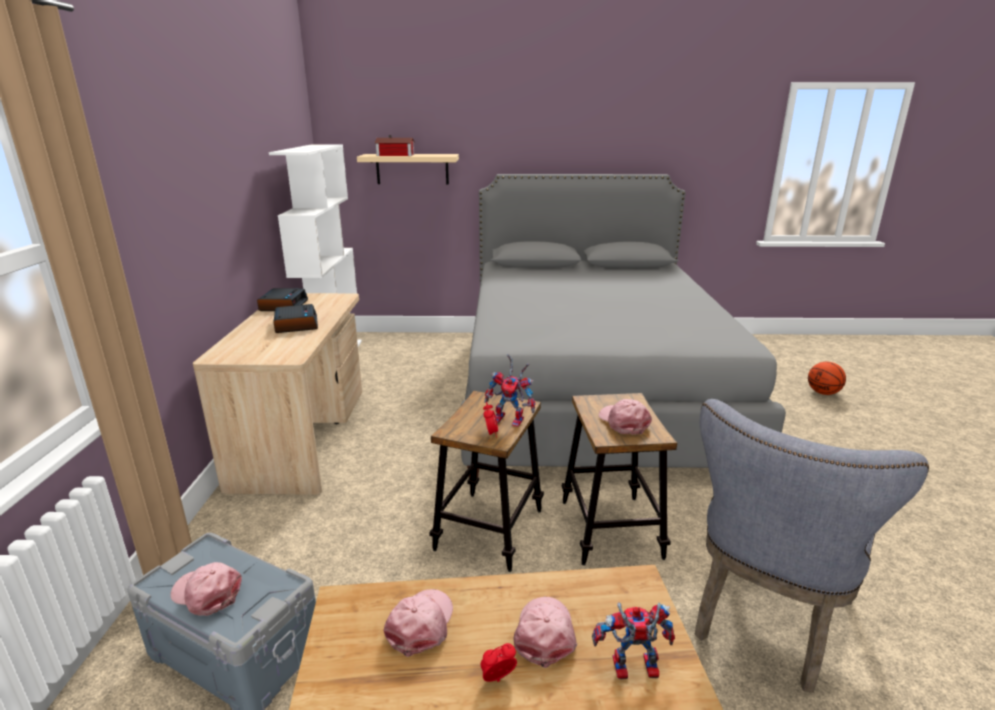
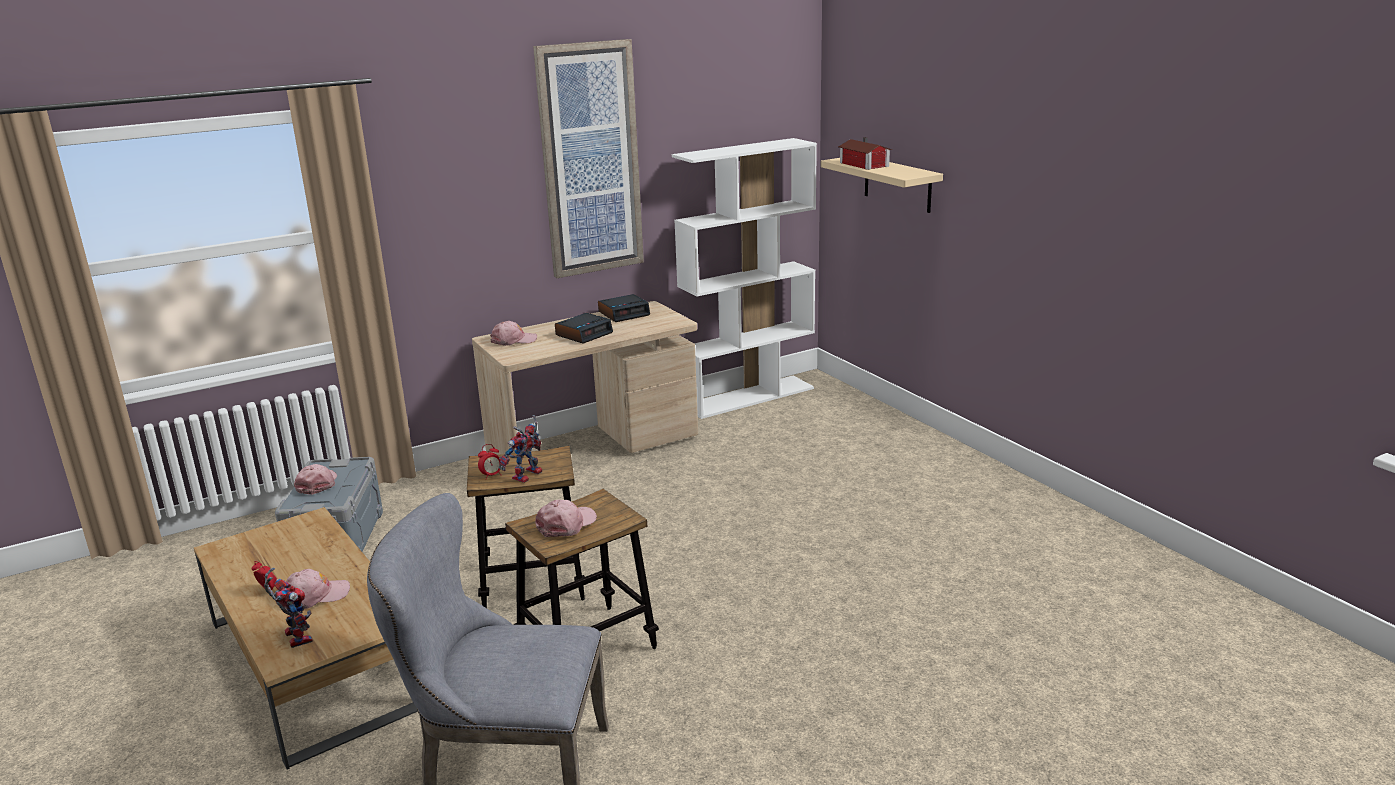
camera: 60 degrees right, 0 degrees up
pink cap [384,589,453,657] -> pink cap moved to [490,321,537,346]
grey bed [461,174,786,478] -> none
toy robot [484,354,536,427] -> toy robot turned 45 degrees clockwise [499,415,542,483]
basketball [808,362,846,395] -> none
none -> picture [533,39,644,278]

